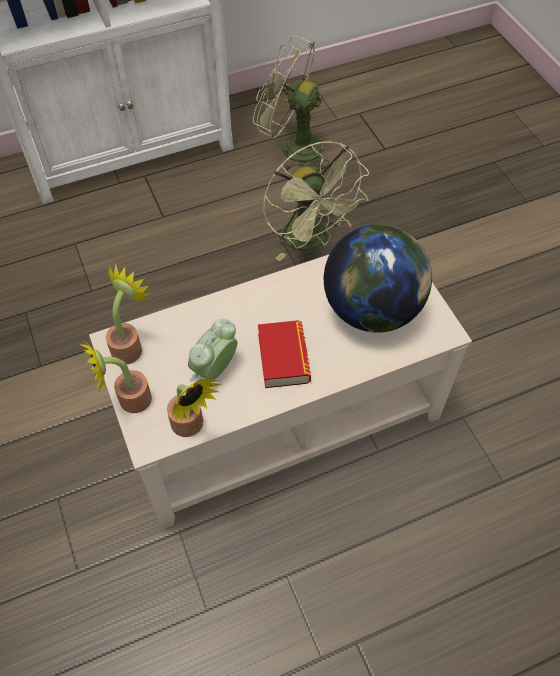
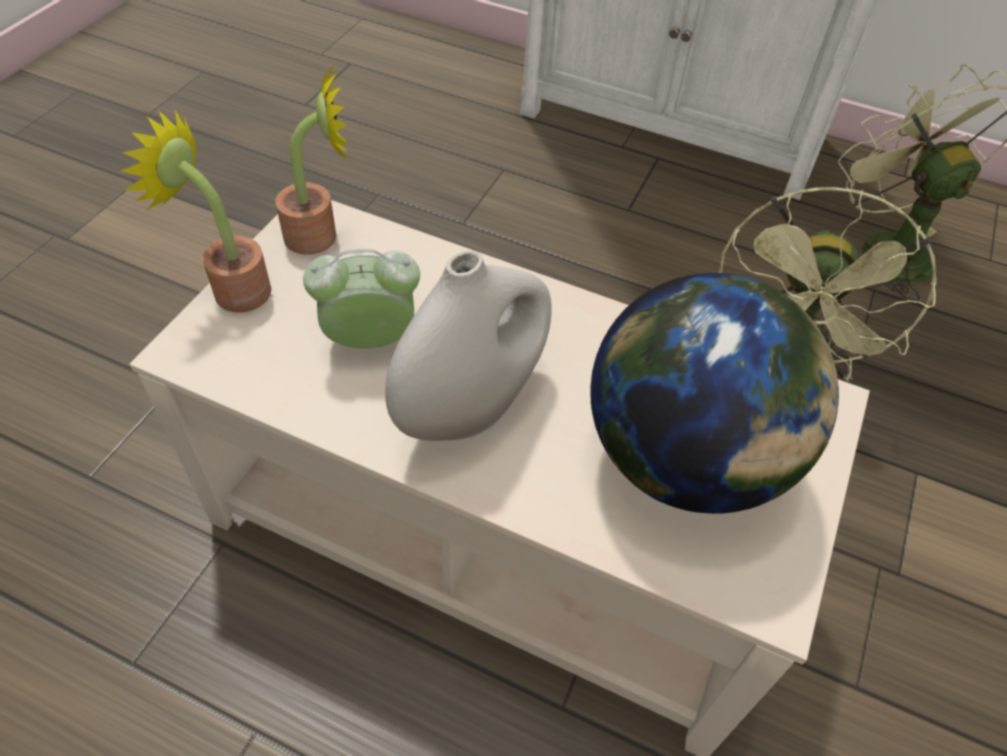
camera: 45 degrees right, 5 degrees down
potted plant [167,378,221,437] -> none
book [258,320,311,388] -> white vase [385,251,552,441]

